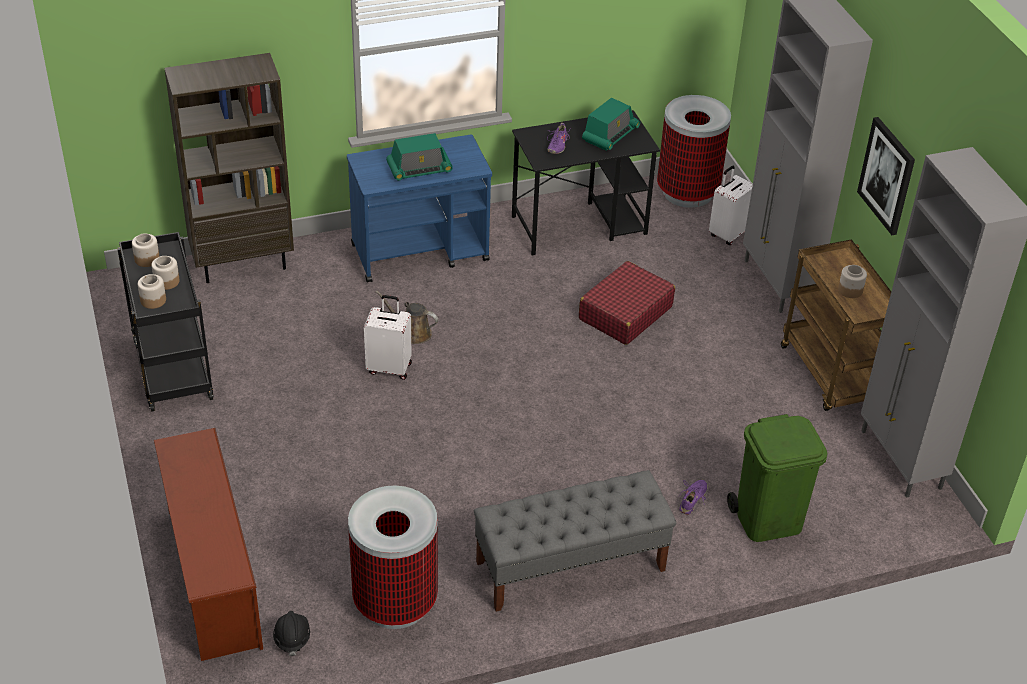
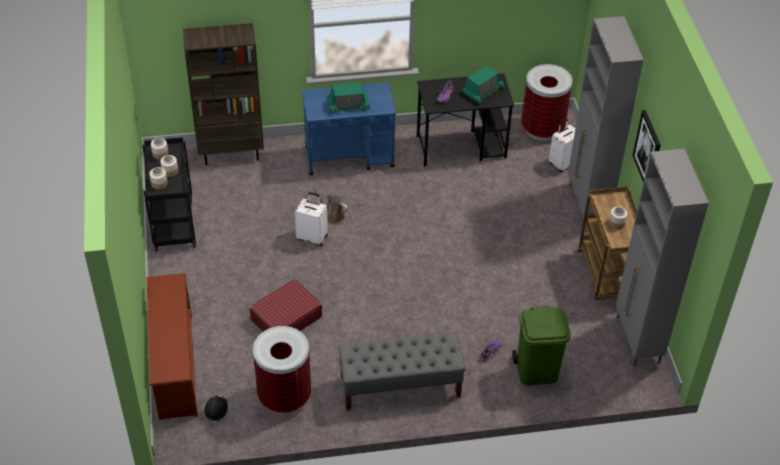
camera: 10 degrees right, 5 degrees up
red suitcase [579,261,675,345] -> red suitcase moved to [250,279,322,331]

